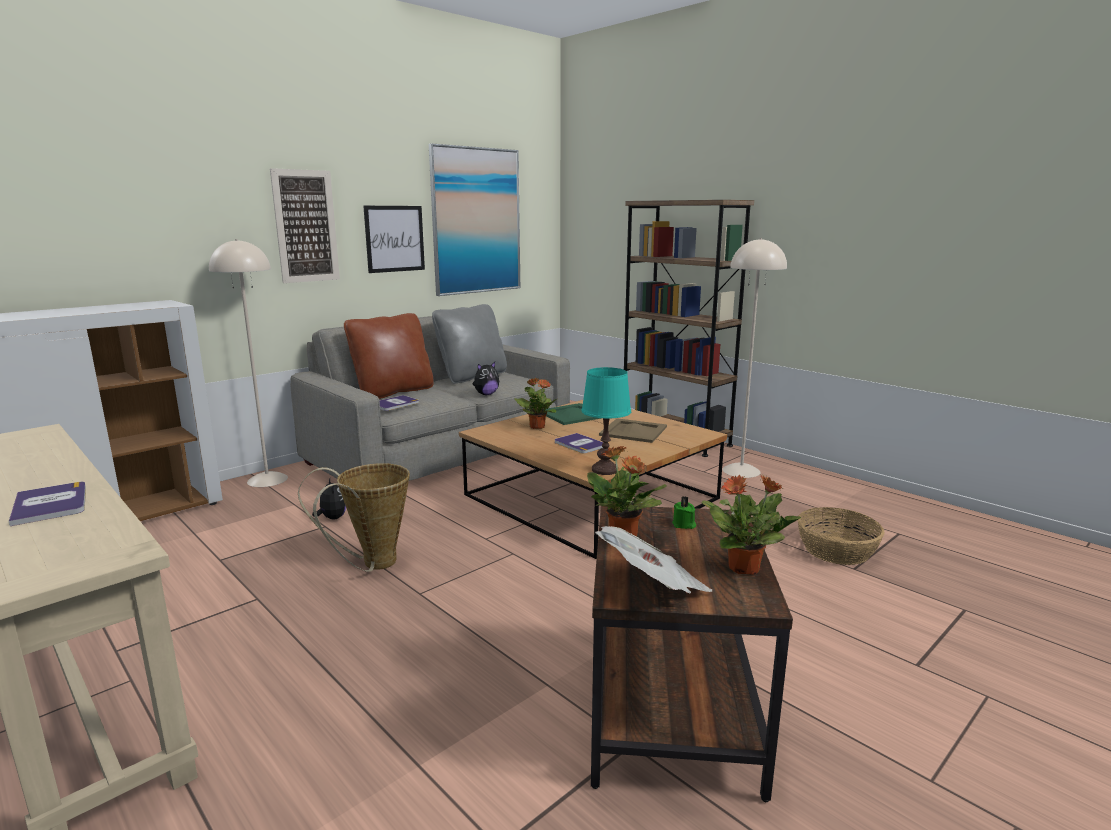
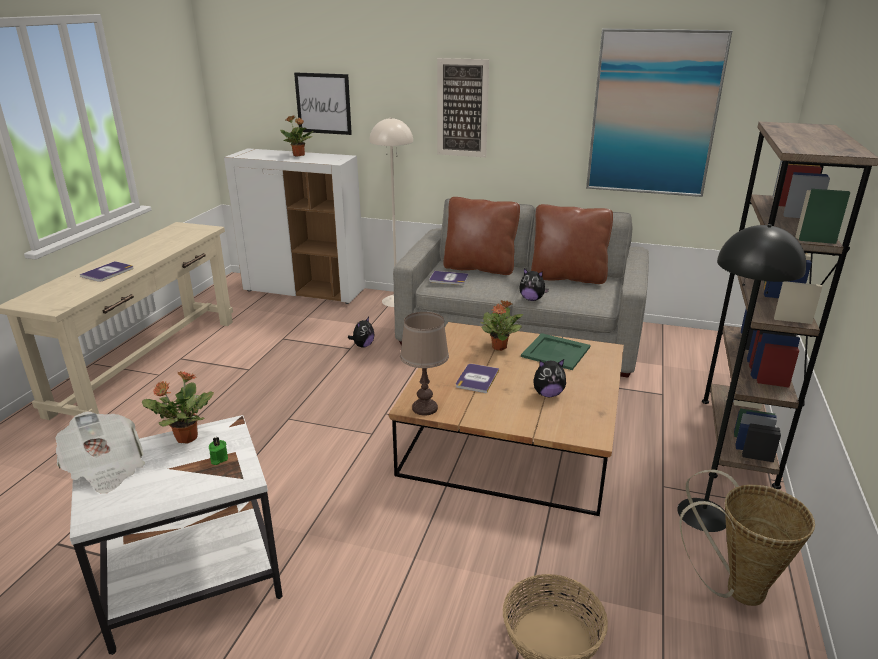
camera: 60 degrees right, 10 degrees up
basket [298,463,410,572] -> basket moved to [679,469,815,606]
picture [363,206,425,273] -> picture moved to [294,72,352,135]
grey pillow [432,304,507,384] -> brown pillow [531,204,613,284]
turquoise table lamp [581,367,631,475] -> brown table lamp [400,312,449,416]
brown side table [591,506,793,802] -> white side table [70,415,283,655]
beige tray [599,418,667,443] -> plush toy [534,359,566,397]
potted plant [701,474,801,575] -> potted plant moved to [280,116,314,156]
beige floor lamp [722,238,787,478] -> black floor lamp [677,224,806,532]

